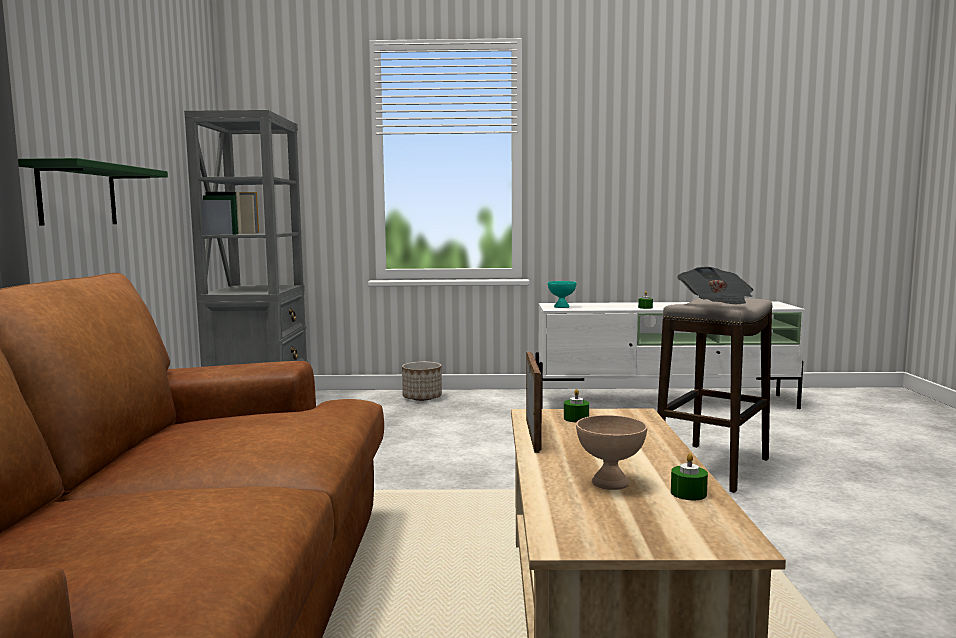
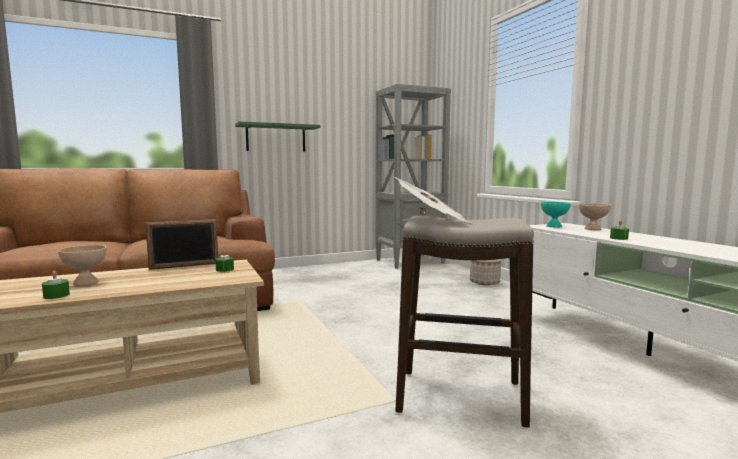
camera: 65 degrees right, 0 degrees up
none -> beige bowl [579,203,611,230]

